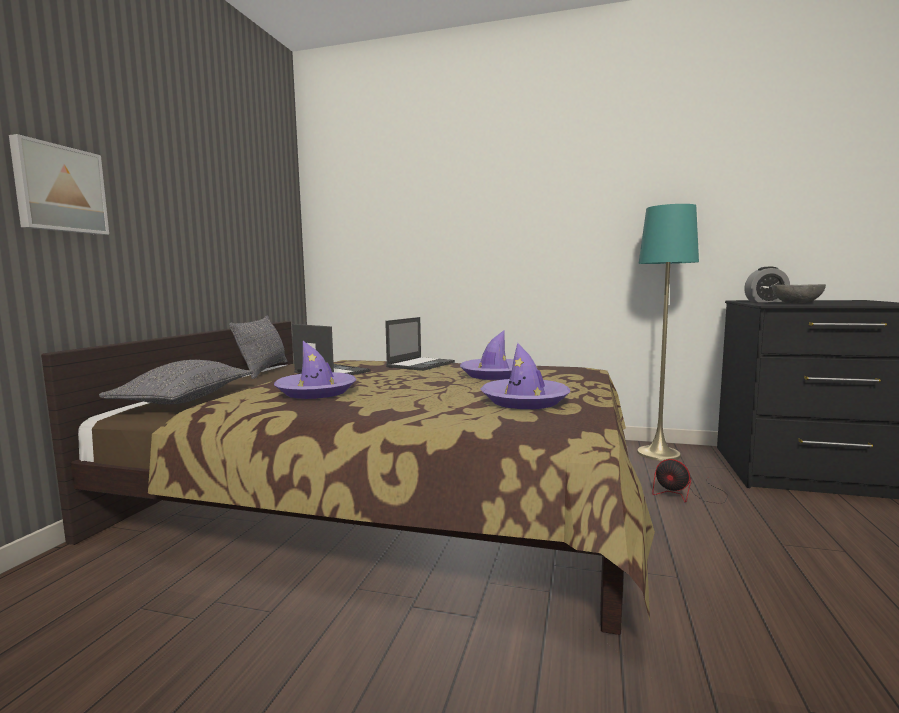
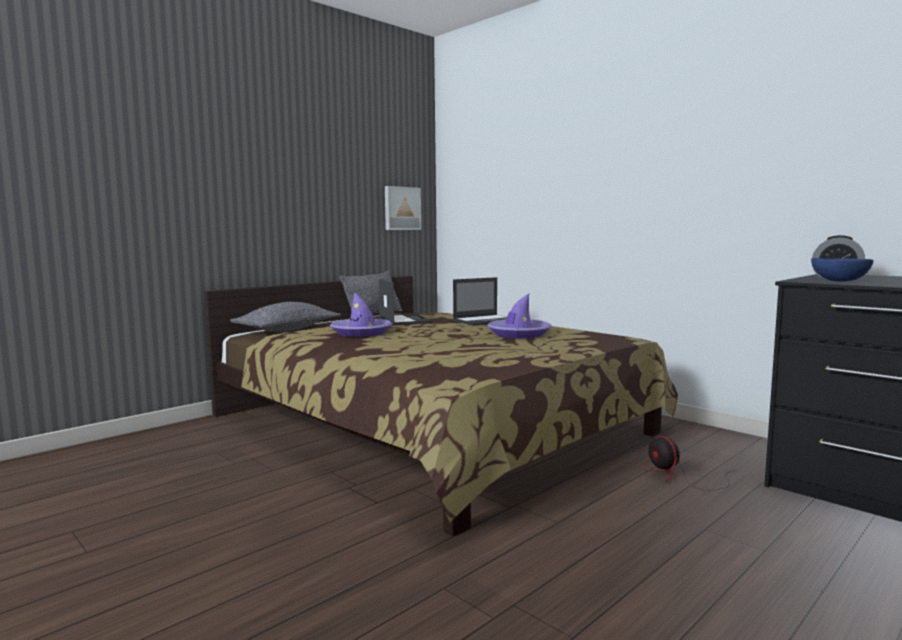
camera: 30 degrees right, 0 degrees up
picture [9,134,109,235] -> picture moved to [385,186,421,230]
purple hat [481,343,570,409] -> none
turquoise floor lamp [637,204,699,461] -> none
grey bowl [772,284,826,304] -> blue bowl [811,258,873,282]

